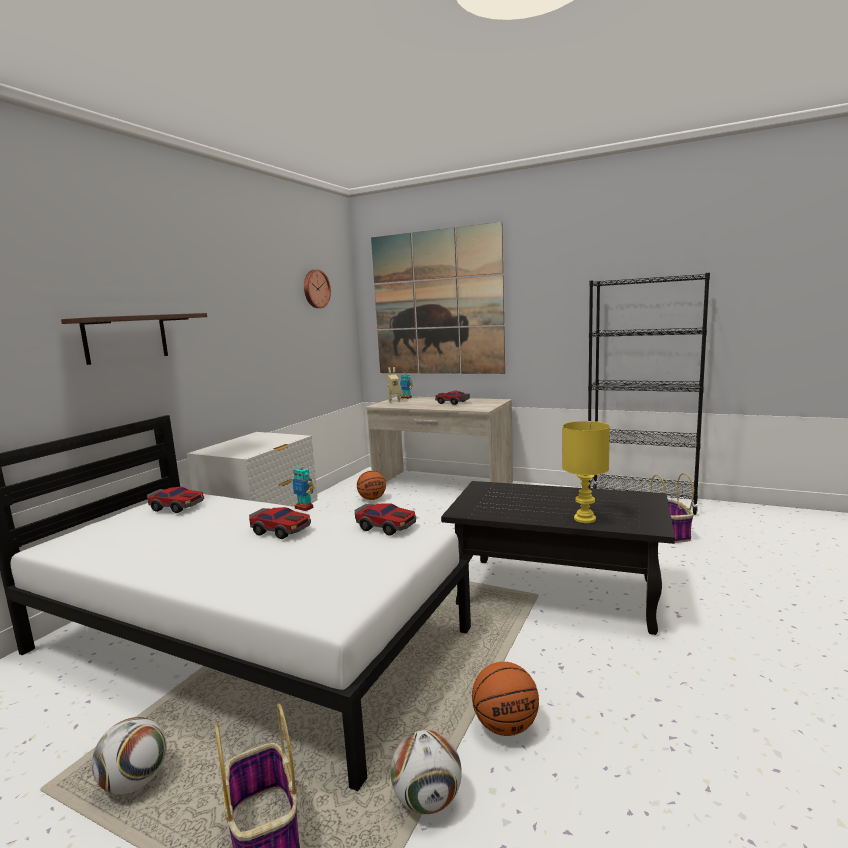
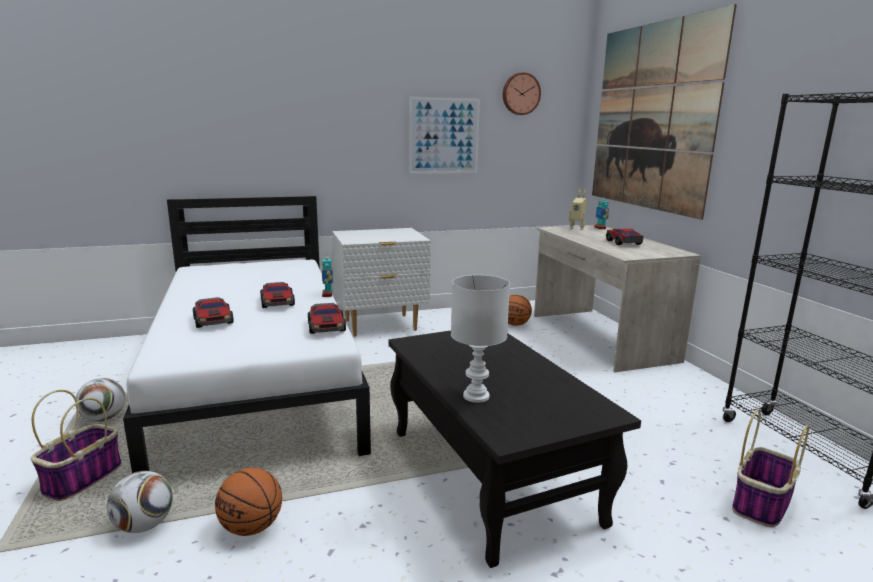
camera: 45 degrees right, 5 degrees up
shelf [61,313,207,365] -> none
toy car [147,487,204,513] -> toy car moved to [193,297,234,328]
yellow table lamp [562,421,610,523] -> white table lamp [451,275,510,403]
none -> picture [409,97,480,174]

